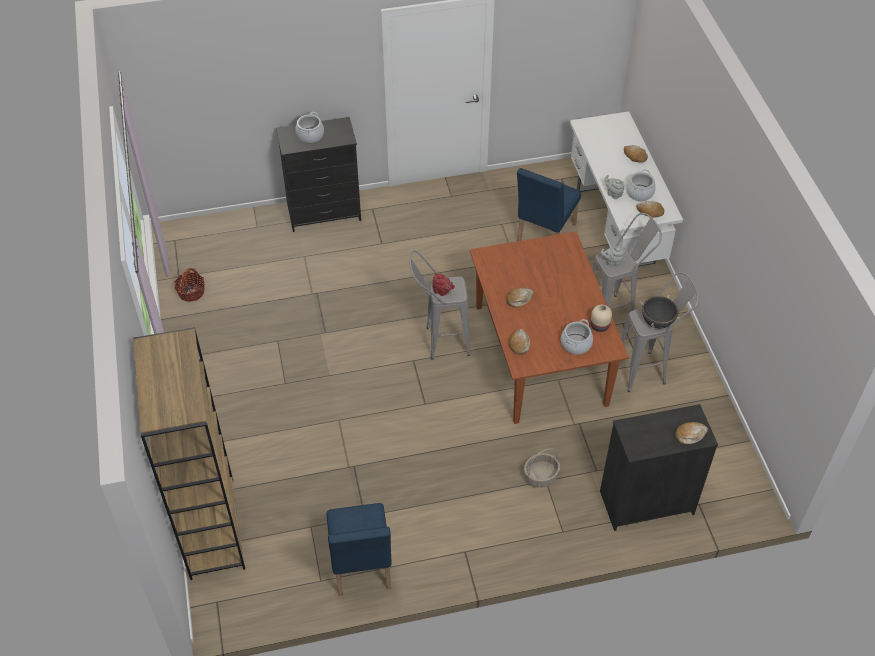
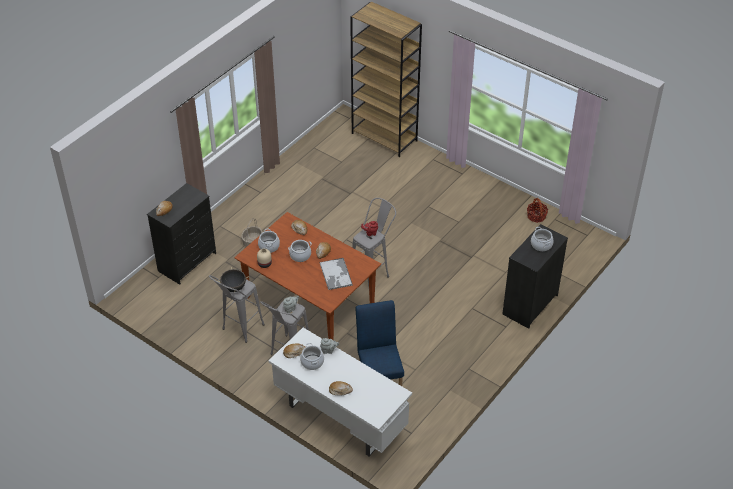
camera: 140 degrees right, 5 degrees down
blue chair [326,503,391,596] -> none
none -> cooking pot [288,240,312,262]
none -> tray [319,258,353,290]

